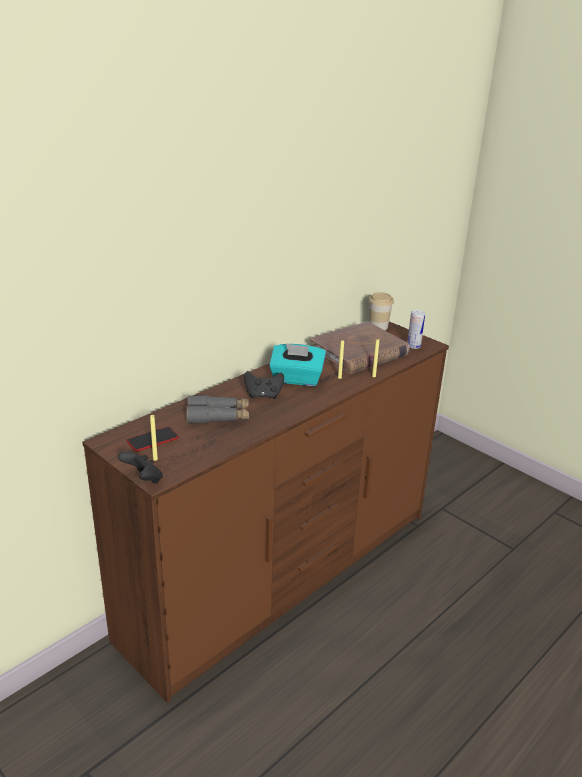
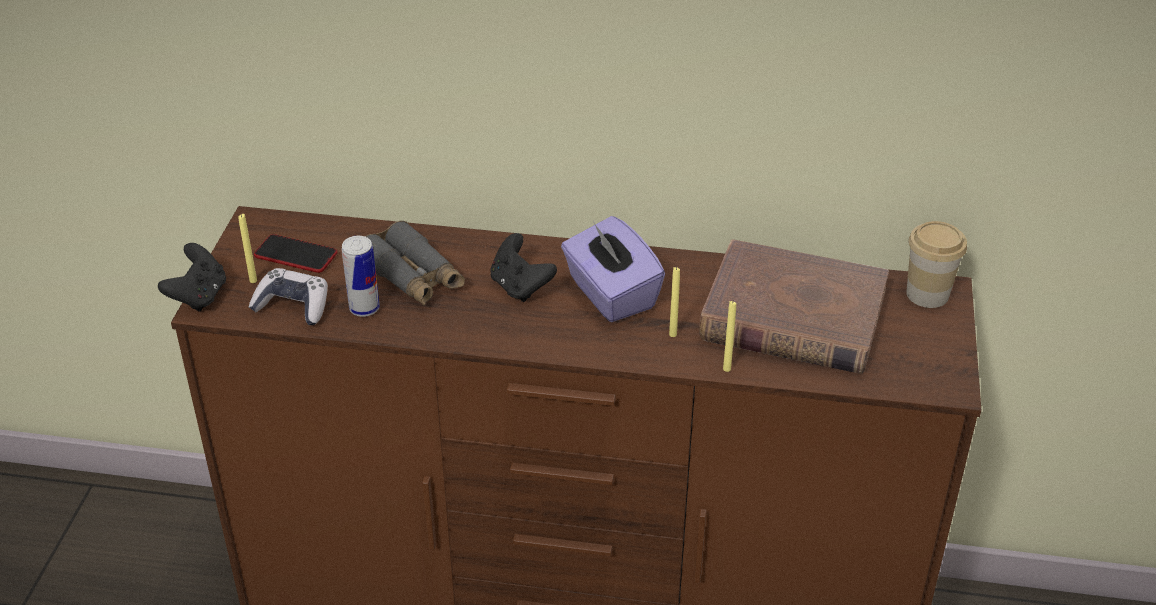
camera: 55 degrees right, 10 degrees up
turquoise tissue box [269,343,326,386] -> purple tissue box [561,216,665,322]
can [407,310,425,349] -> can moved to [342,236,380,317]
none -> game controller [249,268,328,325]

